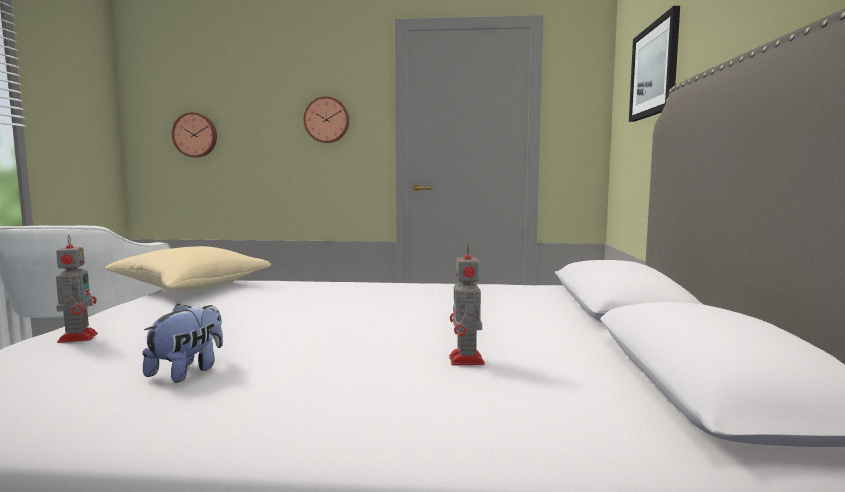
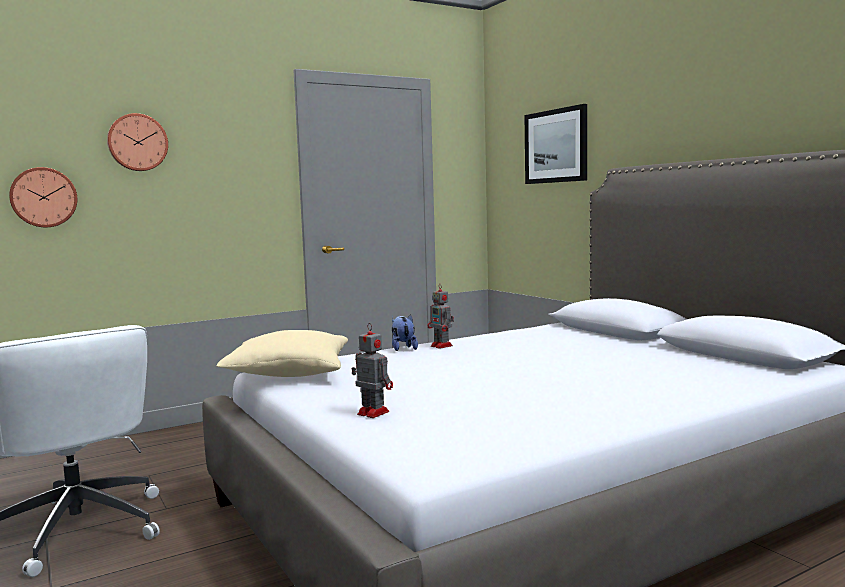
camera: 35 degrees left, 0 degrees up
plush toy [142,304,223,383] -> plush toy moved to [392,315,418,351]
wall clock [304,96,349,143] -> wall clock moved to [107,113,168,171]
toy robot [449,244,485,365] -> toy robot moved to [427,284,454,349]

